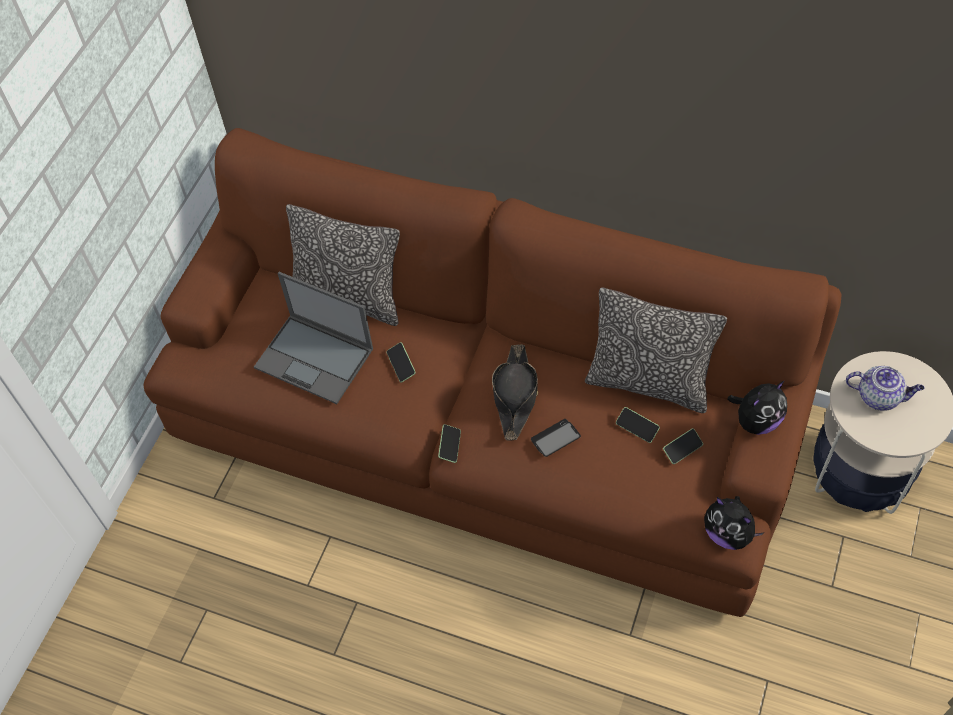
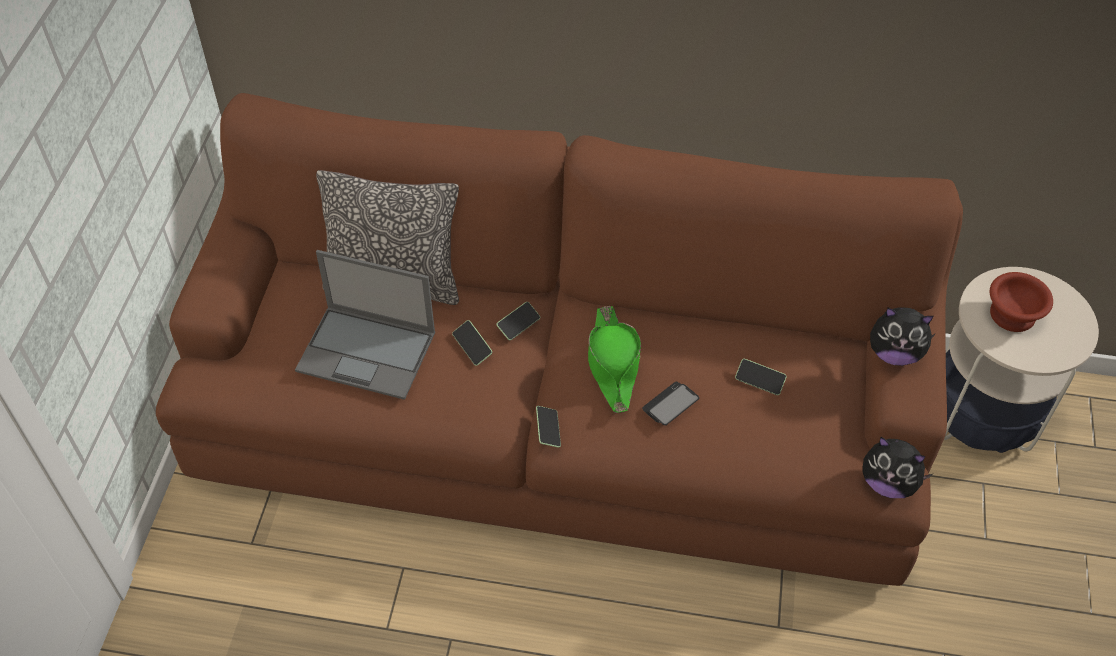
camera: 15 degrees left, 5 degrees down
black hat [492,344,538,441] -> green hat [588,306,641,413]
pillow [585,287,727,413] -> none
phone [663,429,703,464] -> phone moved to [496,302,540,340]
plush toy [727,381,787,435] -> plush toy turned 60 degrees clockwise [870,307,936,366]
teapot [846,366,924,411] -> brown bowl [990,272,1053,332]

